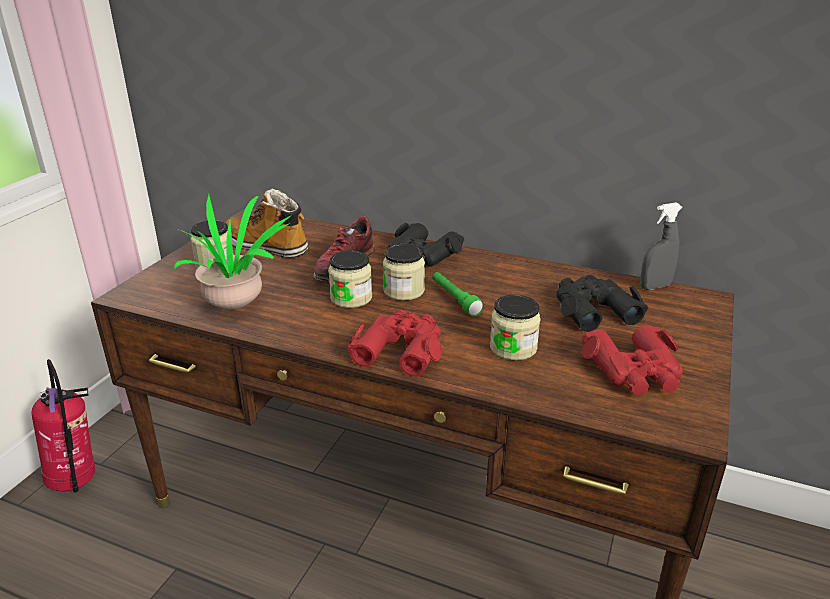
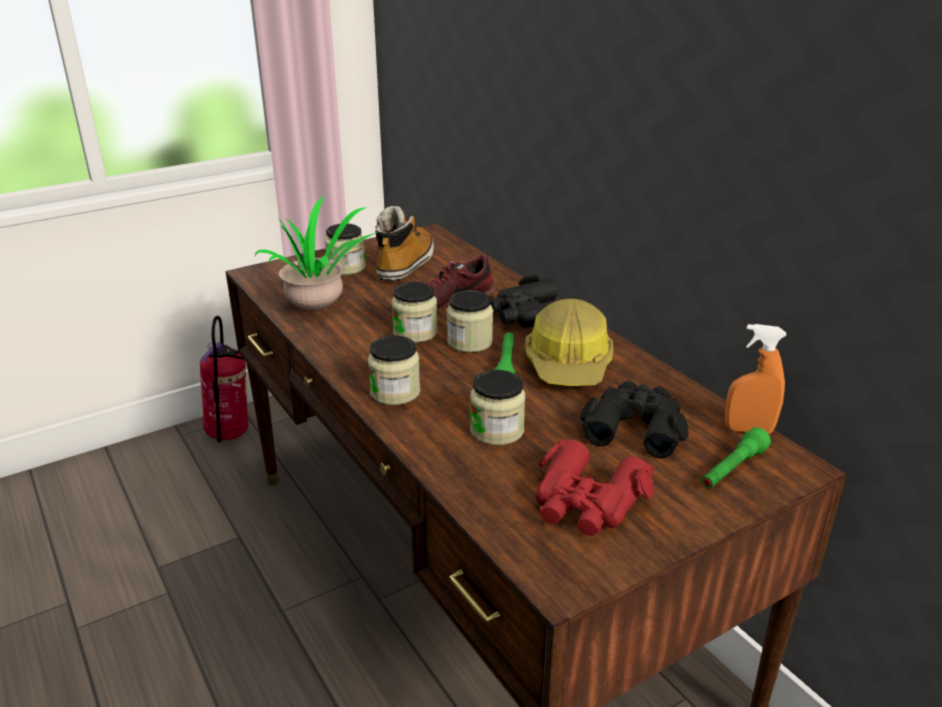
camera: 35 degrees right, 0 degrees up
boot [225,189,308,258] -> boot turned 45 degrees clockwise [375,206,434,281]
red binoculars [347,310,442,377] -> jar [368,335,420,405]
grey spray bottle [640,203,682,290] -> orange spray bottle [725,324,786,434]
none -> hard hat [526,299,613,386]
none -> green flashlight [701,427,771,488]

